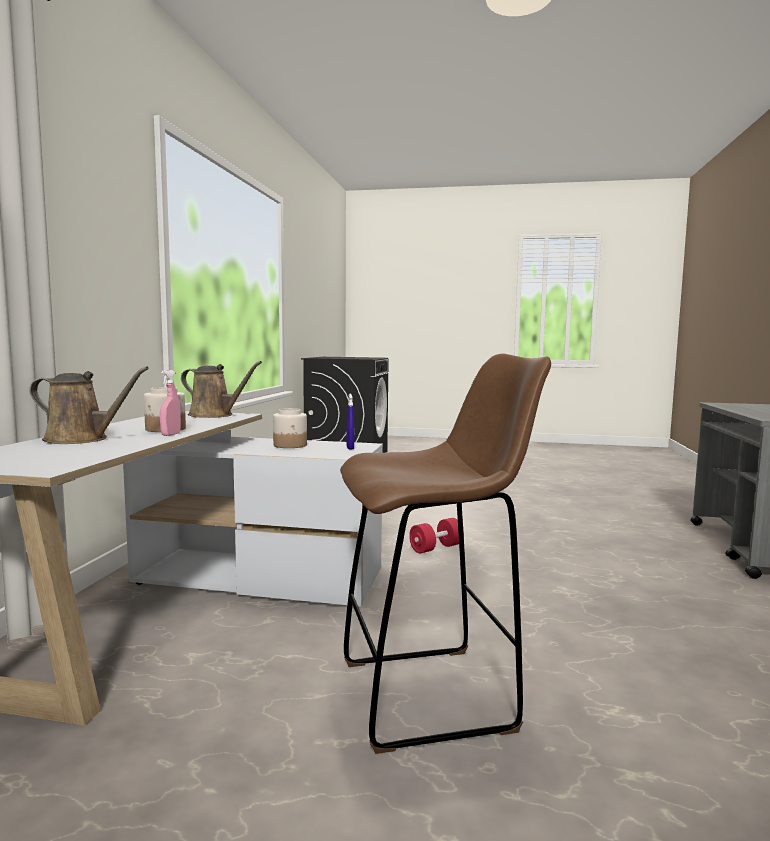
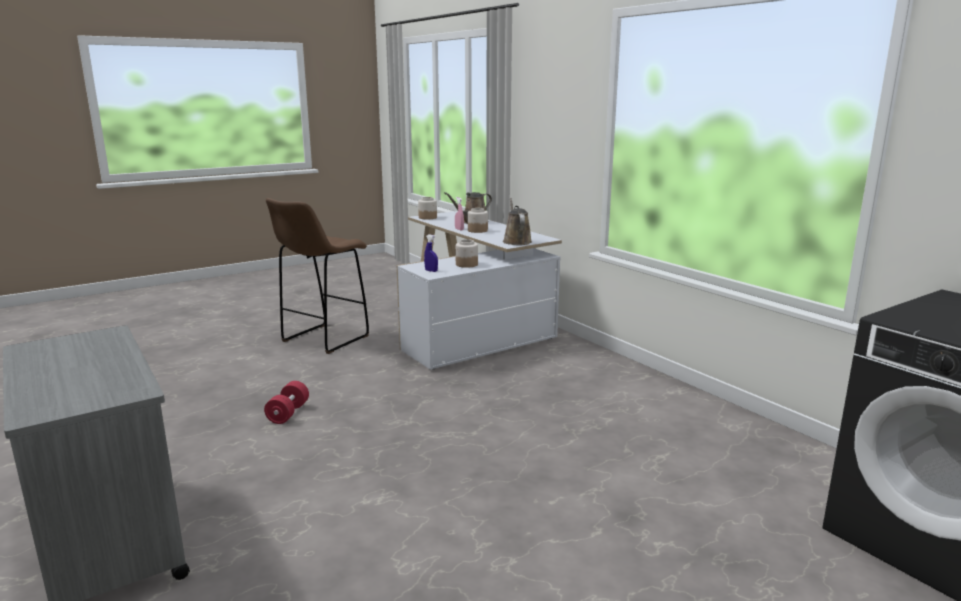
camera: 135 degrees right, 10 degrees up
brown watering can [181,361,262,418] -> brown watering can turned 105 degrees clockwise [503,198,532,245]
red dumbbell [409,518,464,553] -> red dumbbell moved to [264,381,309,424]
none -> jar [418,197,437,219]

